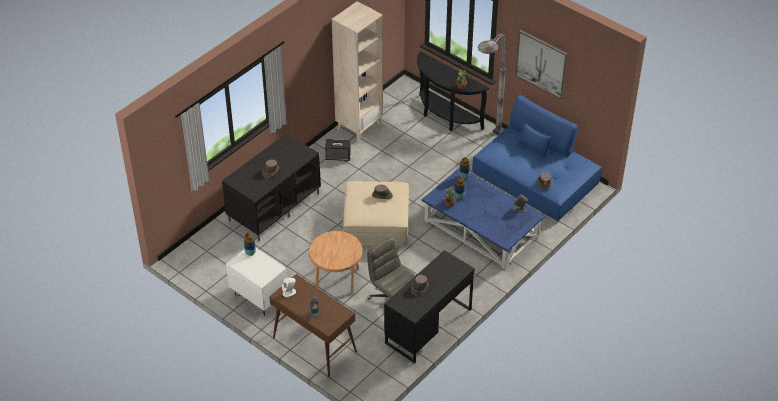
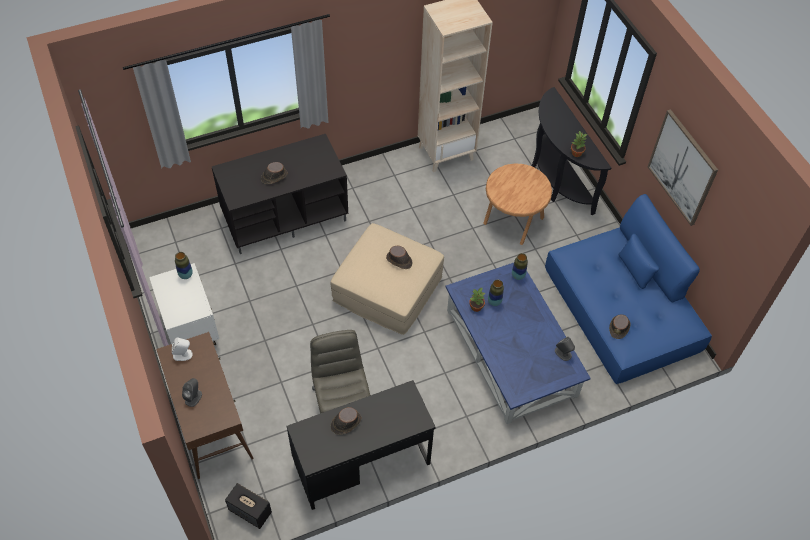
camera: 25 degrees right, 10 degrees up
brown side table [309,231,362,294] -> brown side table moved to [483,163,552,245]
speaker [325,139,351,161] -> speaker moved to [225,483,272,529]
grey floor lamp [478,34,506,135] -> none

